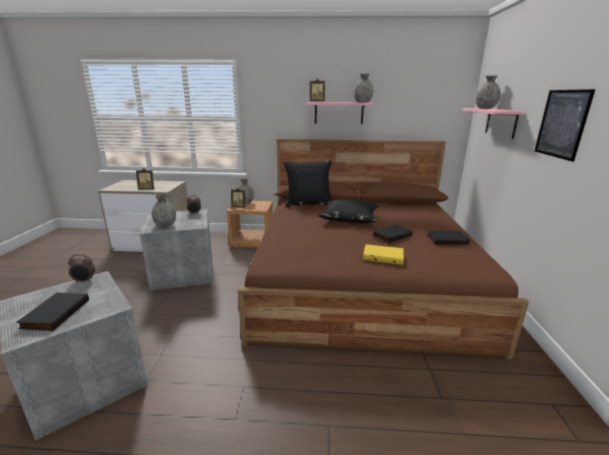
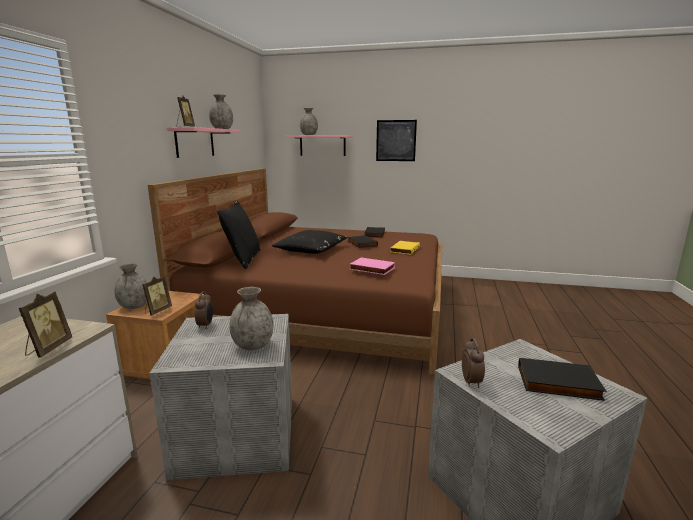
camera: 80 degrees left, 5 degrees down
none -> pink book [350,257,395,275]

